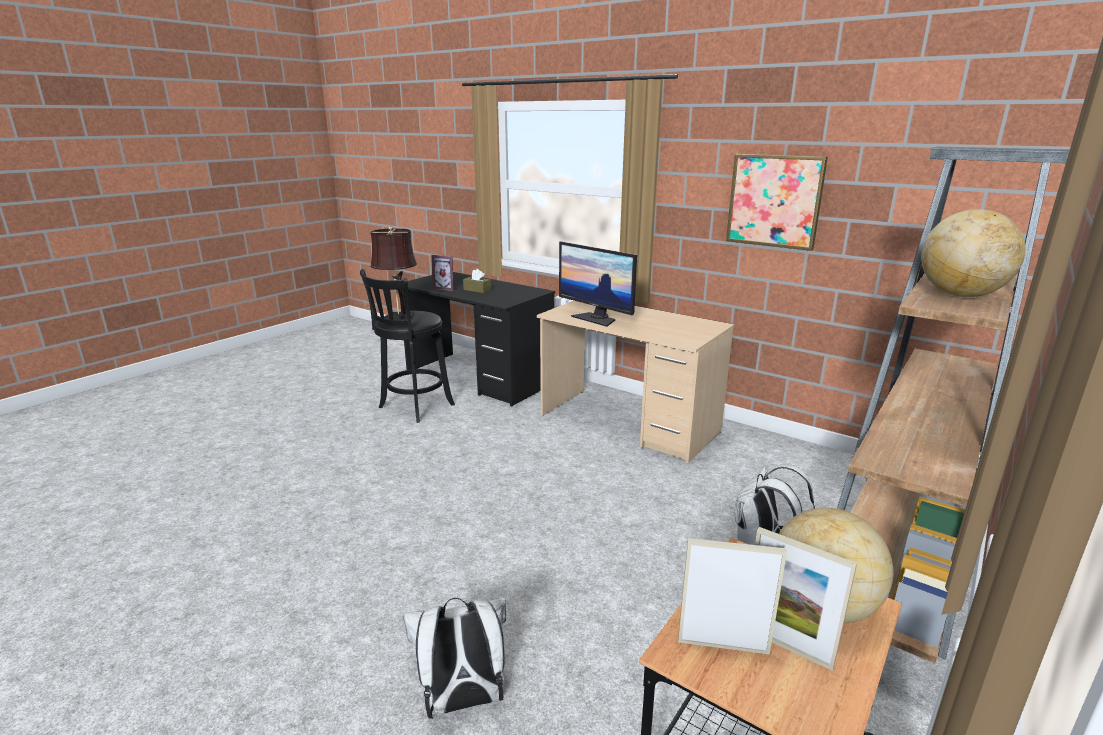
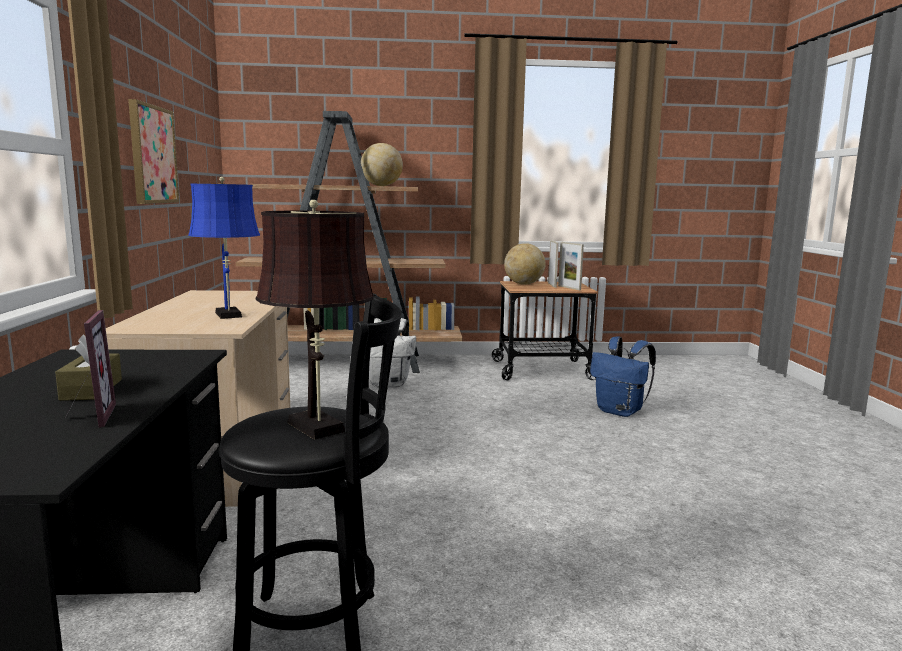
camera: 130 degrees left, 10 degrees down
white backpack [403,597,506,719] -> blue backpack [590,336,656,417]
monitor [559,241,637,327] -> blue table lamp [188,177,260,319]

